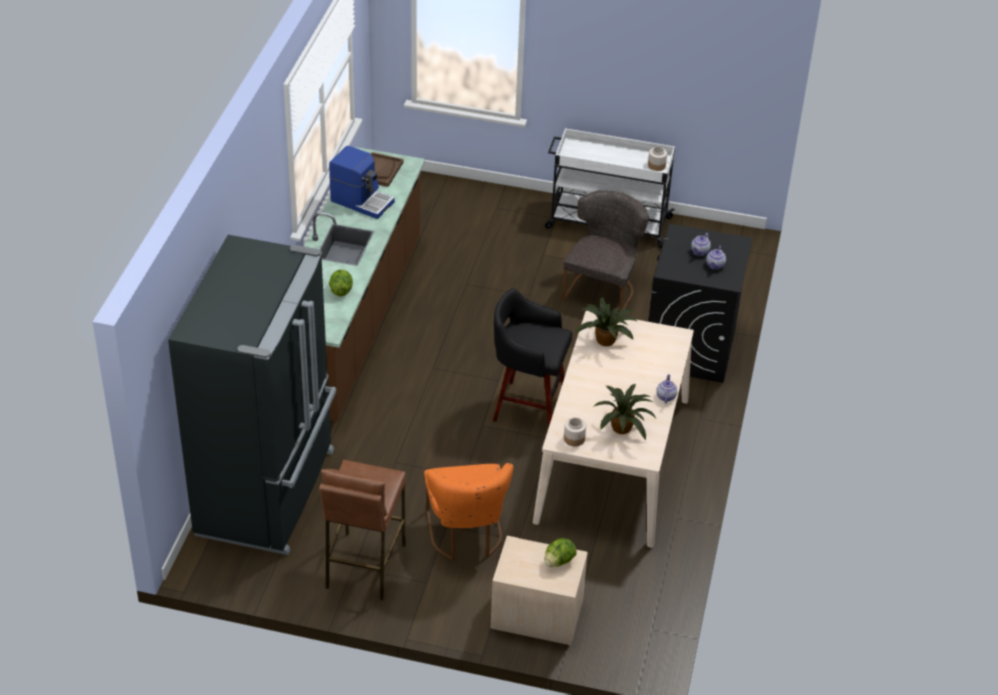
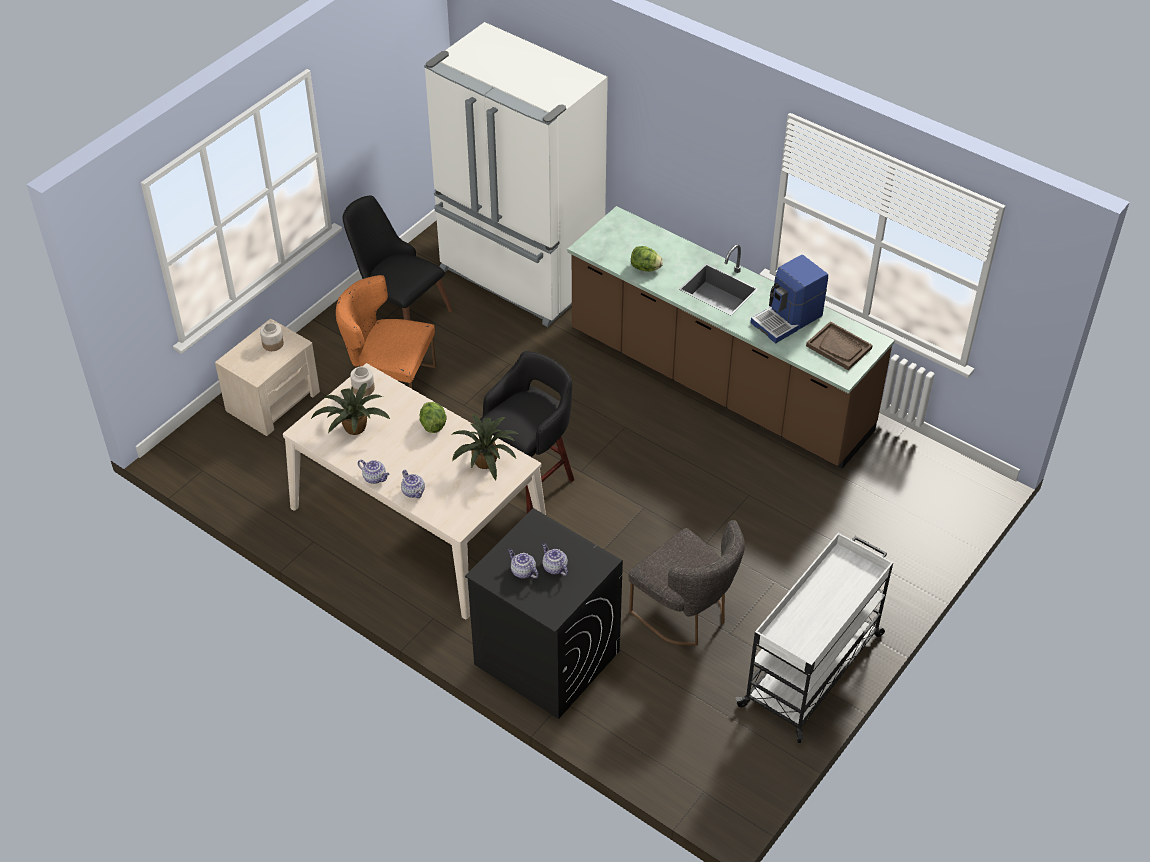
camera: 115 degrees right, 5 degrees up
black fridge [168,235,336,555] -> white fridge [424,22,608,327]
brown stool [319,460,406,601] -> black chair [343,195,453,320]
lettuce [544,538,577,567] -> lettuce moved to [420,402,446,433]
jar [648,147,667,171] -> jar moved to [260,323,284,351]
none -> teapot [401,470,425,498]

